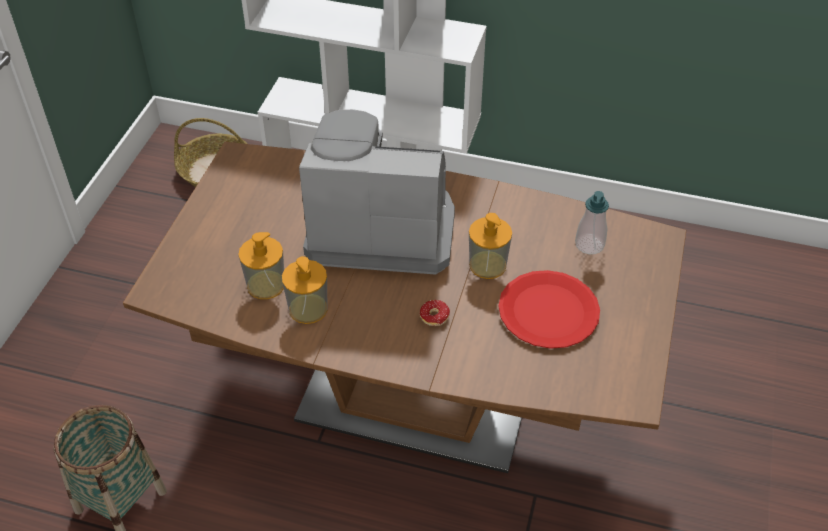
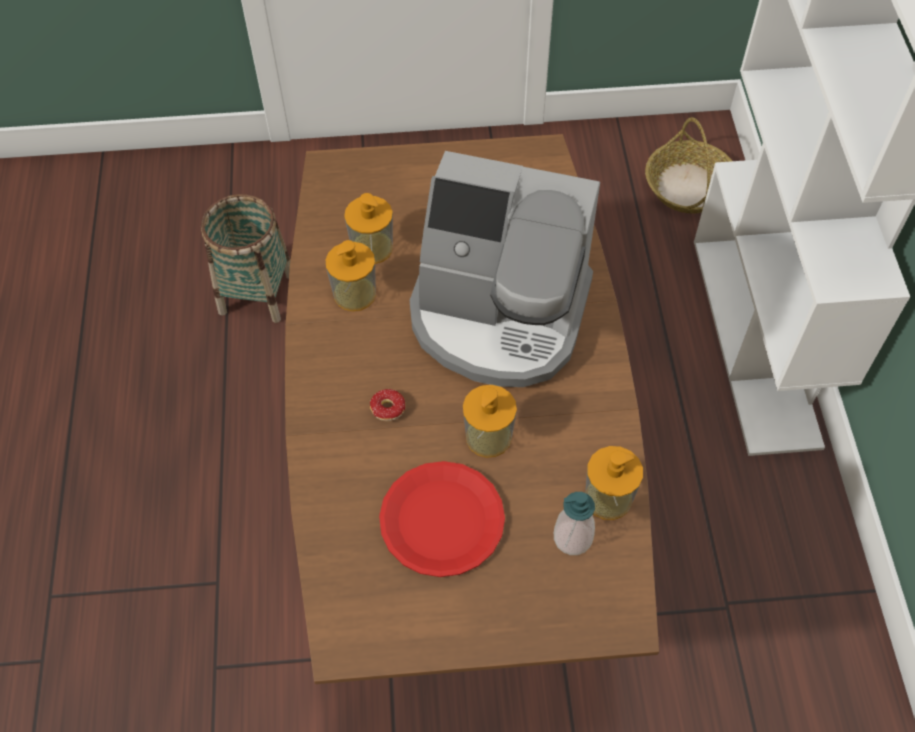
camera: 70 degrees right, 10 degrees up
coffee machine [299,109,455,275] -> coffee machine turned 120 degrees clockwise [410,151,600,387]
none -> soap dispenser [585,446,643,520]

